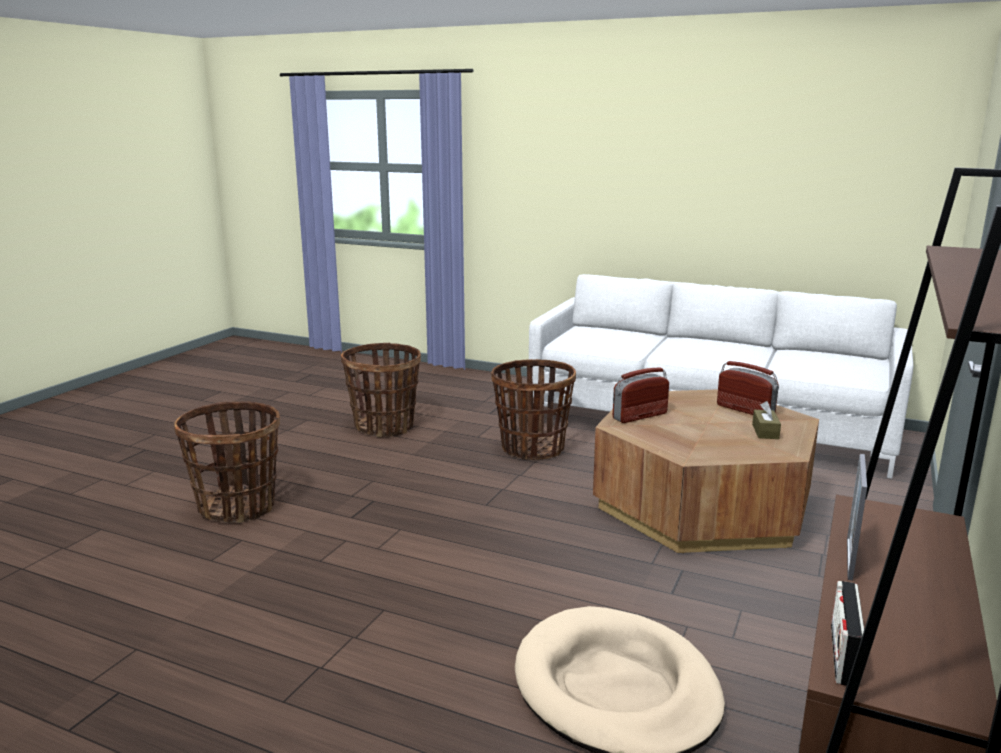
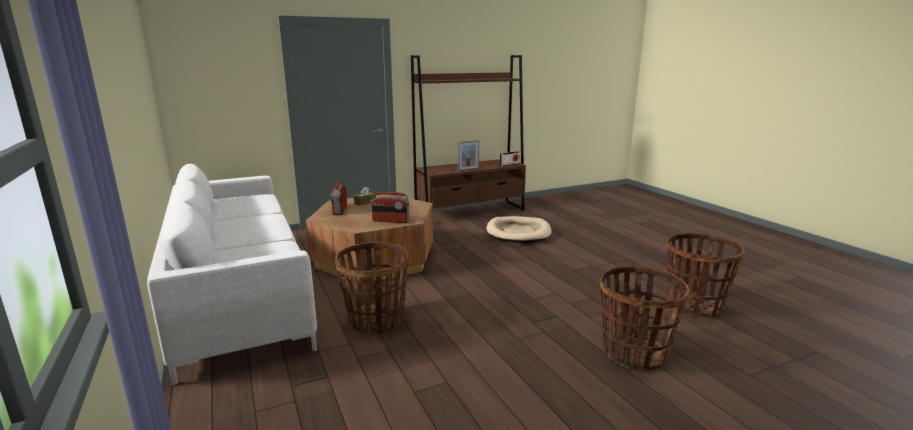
camera: 140 degrees left, 0 degrees up
basket [341,343,421,437] -> basket moved to [667,233,745,318]

